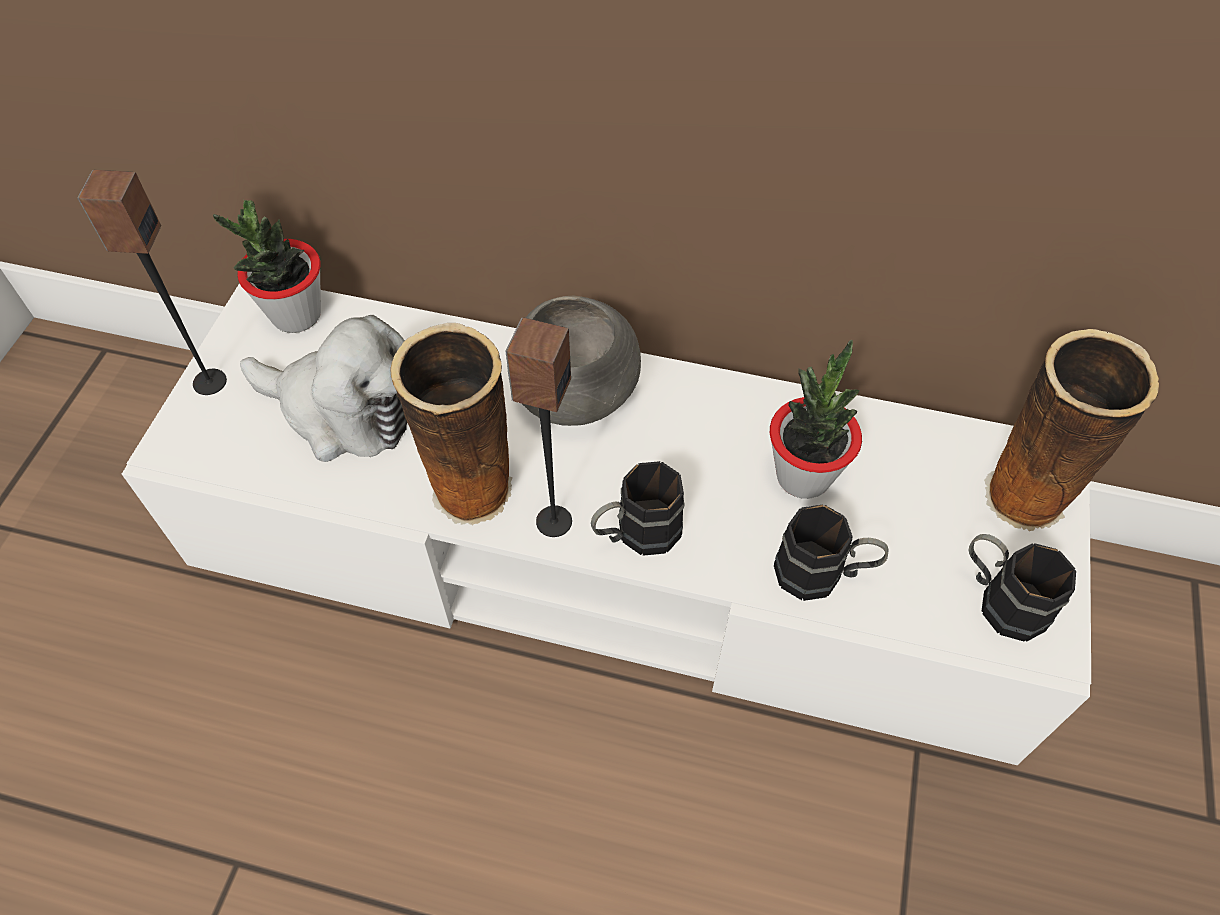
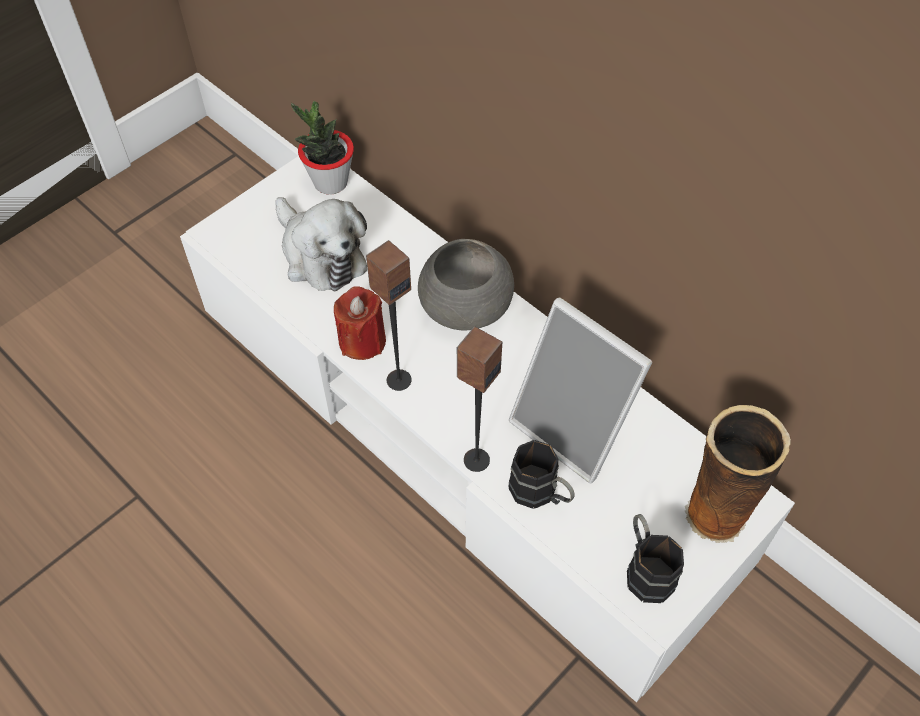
camera: 30 degrees right, 0 degrees up
speaker [77,170,227,395] -> speaker moved to [457,327,502,472]
vase [391,323,512,525] -> red candle [334,286,386,360]
black mug [591,461,684,556] -> none
potted plant [770,340,862,499] -> picture frame [509,298,652,483]

